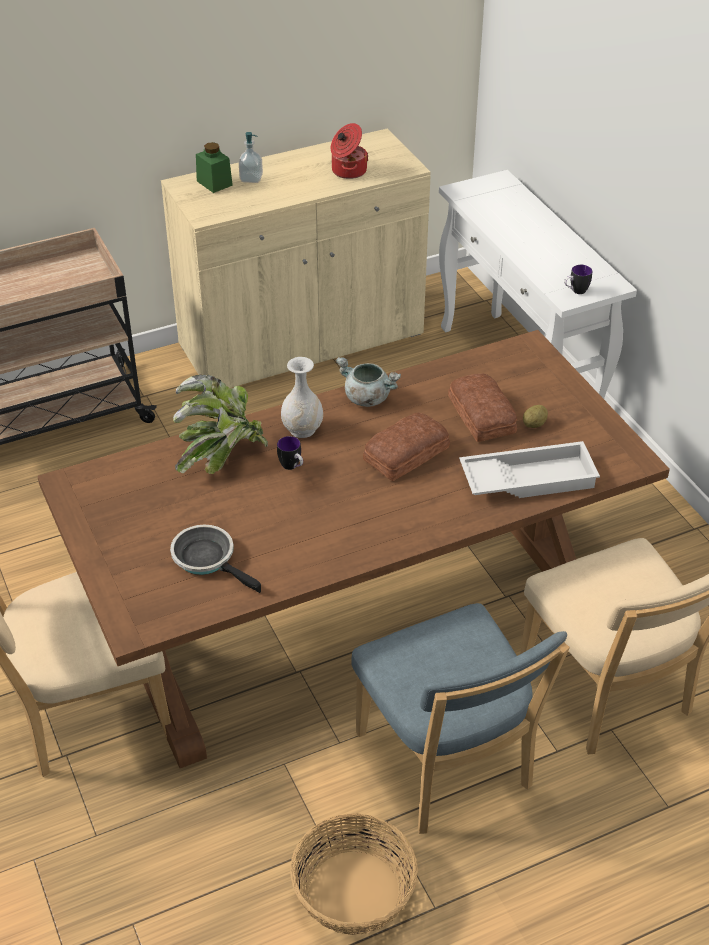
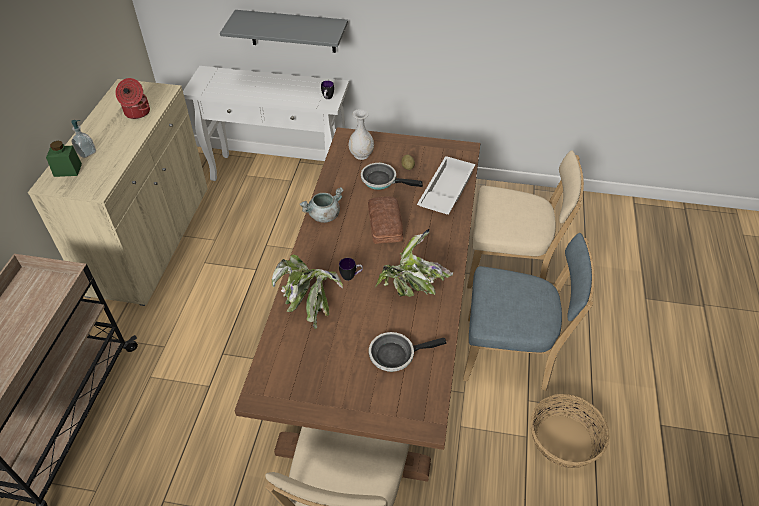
camera: 55 degrees left, 5 degrees up
white vase [281,357,323,438] -> white vase moved to [348,109,374,160]
bread [448,374,517,442] -> frying pan [361,163,423,190]
none -> grey shelf [220,10,348,53]
none -> potted plant [374,229,453,297]

